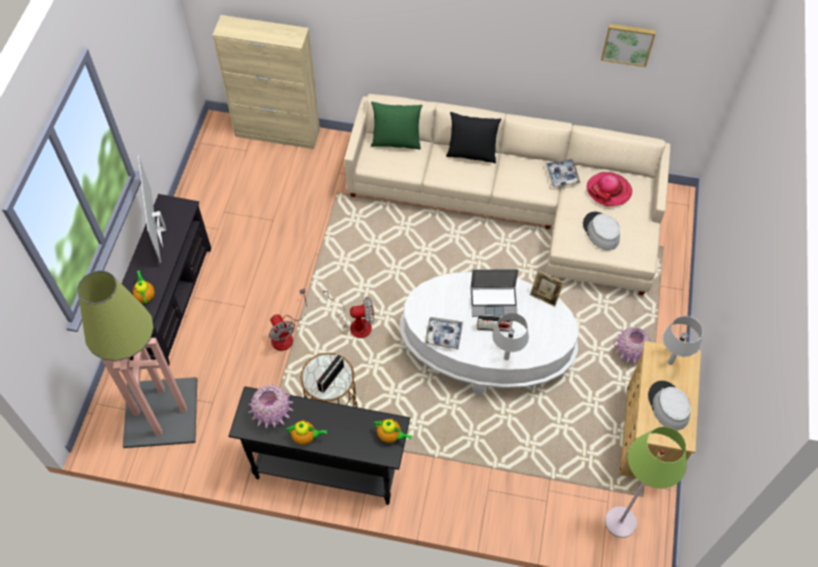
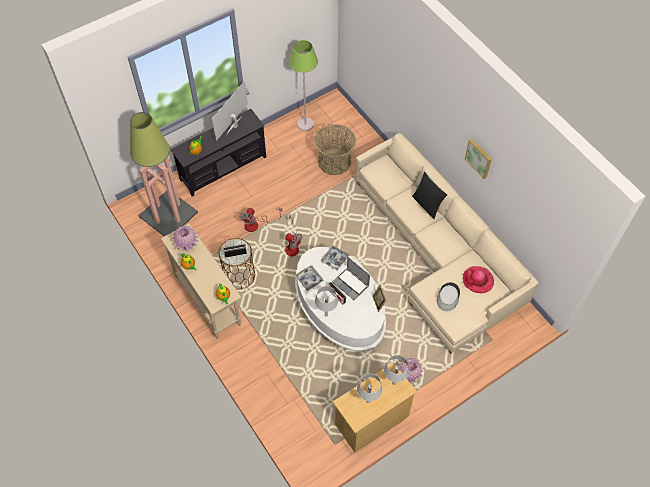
camera: 45 degrees right, 0 degrees up
beige cabinet [212,15,320,149] -> none
black console table [228,386,410,505] -> beige console table [161,223,242,339]
green pillow [371,101,423,150] -> none
tray [545,159,581,187] -> tray moved to [321,245,349,270]
picture [601,24,656,67] -> picture moved to [465,139,492,179]
green floor lamp [605,427,687,538] -> green floor lamp moved to [289,40,318,131]
grey hat [648,381,691,430] -> grey table lamp [357,373,382,403]
none -> basket [314,124,356,175]

